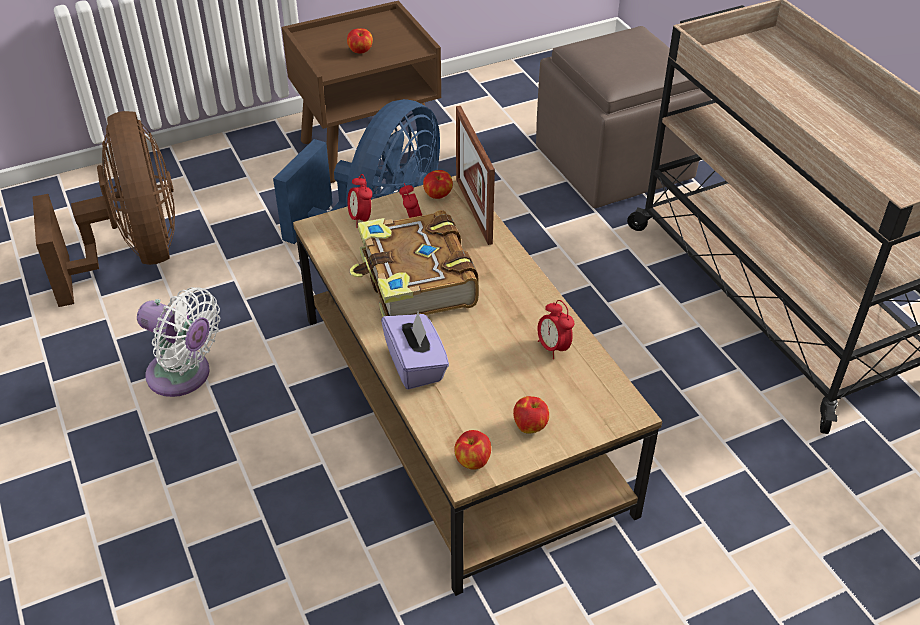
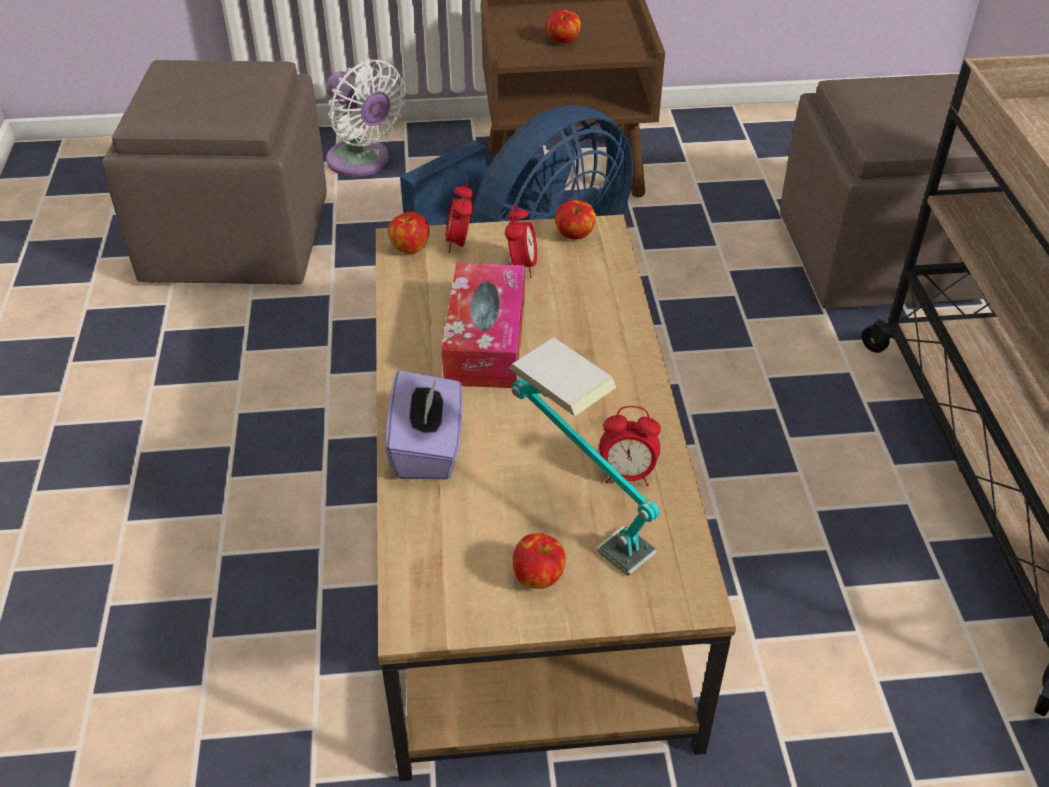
camera: 20 degrees right, 0 degrees up
brown fan [33,111,175,307] -> brown ottoman [102,60,327,285]
white fan [137,287,220,397] -> white fan moved to [326,59,406,177]
book [350,210,479,317] -> tissue box [442,263,525,388]
apple [454,430,491,470] -> apple moved to [388,212,429,254]
picture frame [456,106,495,245] -> none
alarm clock [538,300,574,359] -> alarm clock turned 75 degrees counterclockwise [599,406,661,486]
none -> table lamp [508,337,660,576]

